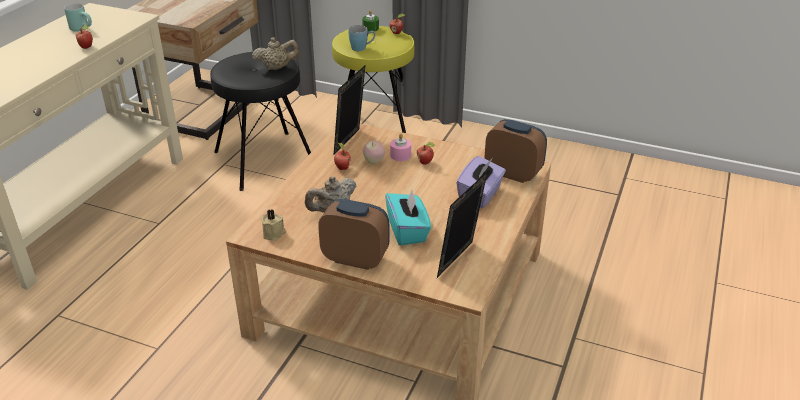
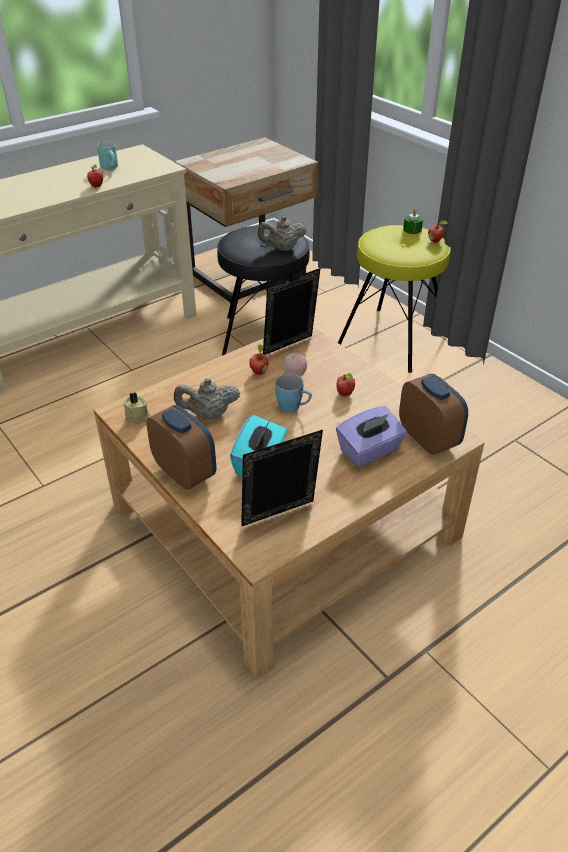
camera: 30 degrees right, 5 degrees up
beige teapot [252,37,299,70] -> beige teapot turned 150 degrees clockwise [258,216,307,251]
blue mug [348,25,376,51] -> blue mug moved to [275,374,312,412]
pink candle [390,134,411,161] -> none

